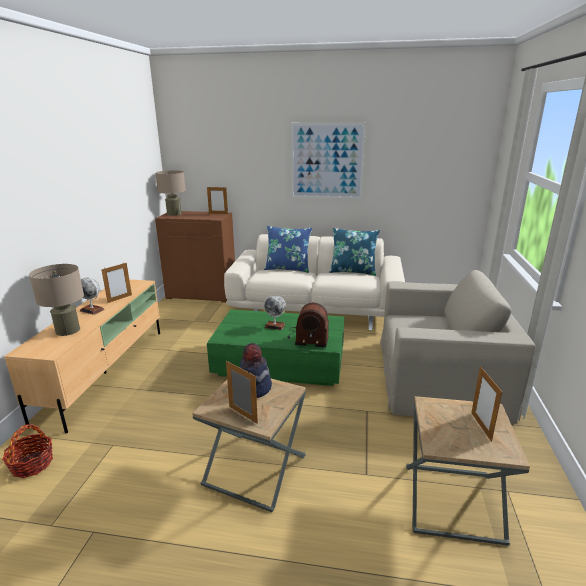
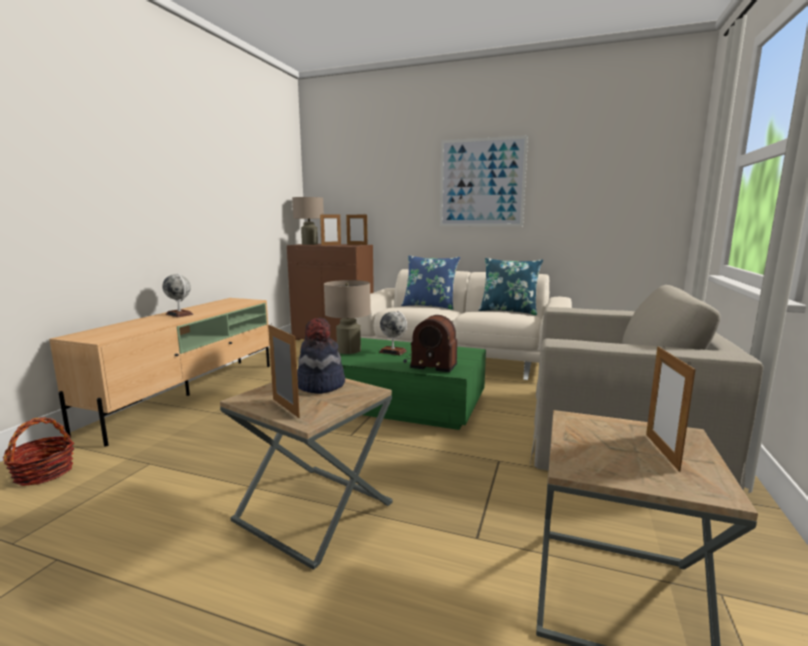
camera: 10 degrees right, 10 degrees down
beige table lamp [29,264,84,336] -> beige table lamp moved to [324,280,371,354]
picture frame [102,263,132,303] -> picture frame moved to [320,213,341,246]

